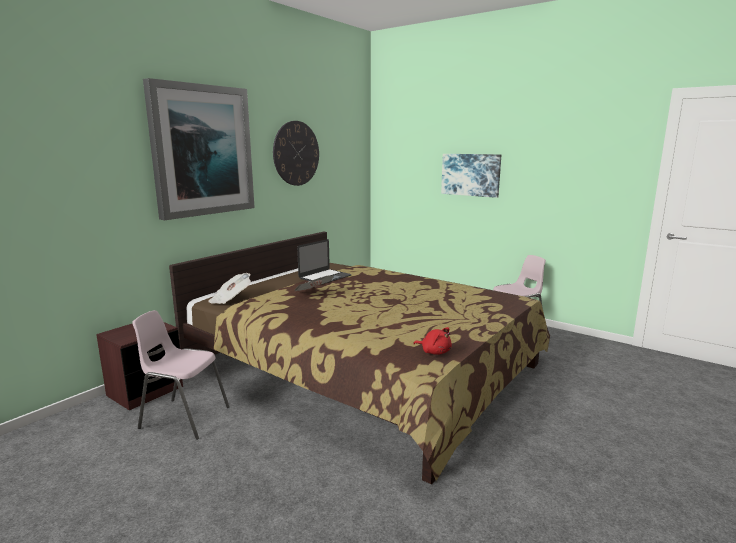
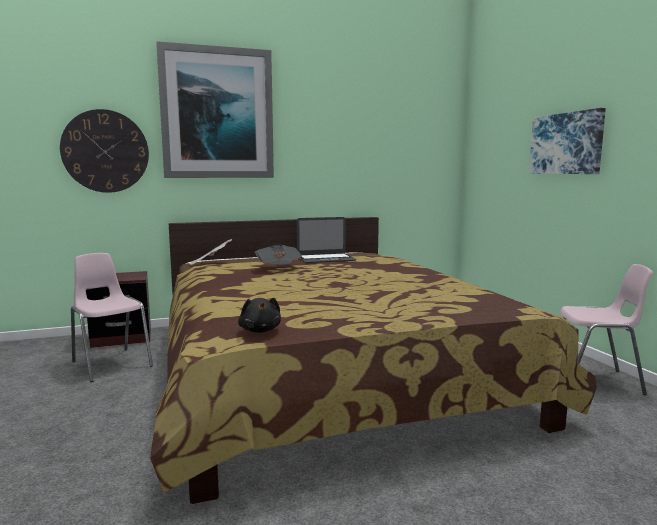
camera: 35 degrees right, 5 degrees down
wall clock [273,121,319,186] -> wall clock moved to [60,109,149,193]
red plush toy [413,327,452,355] -> black plush toy [238,298,281,333]

